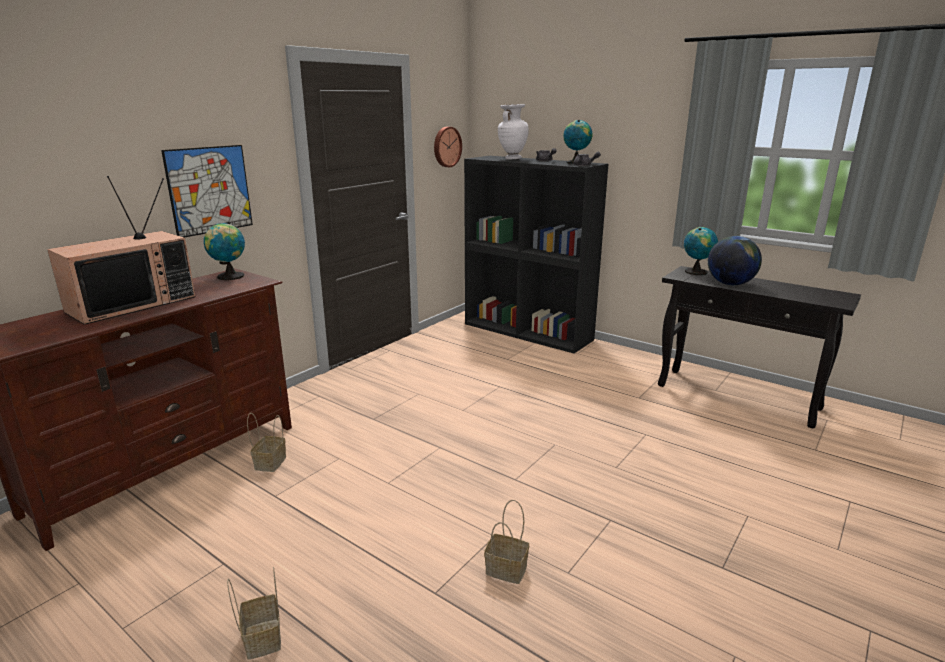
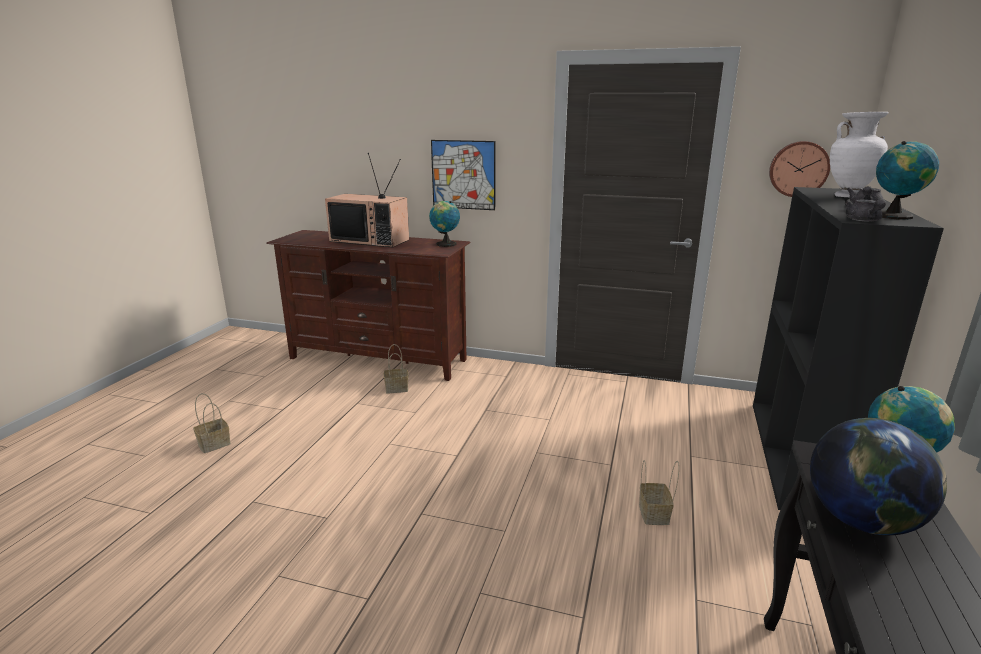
camera: 70 degrees right, 0 degrees up
basket [484,500,529,584] -> basket moved to [639,460,679,525]

